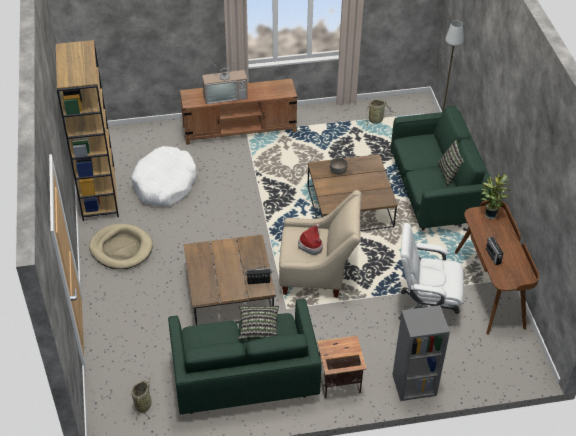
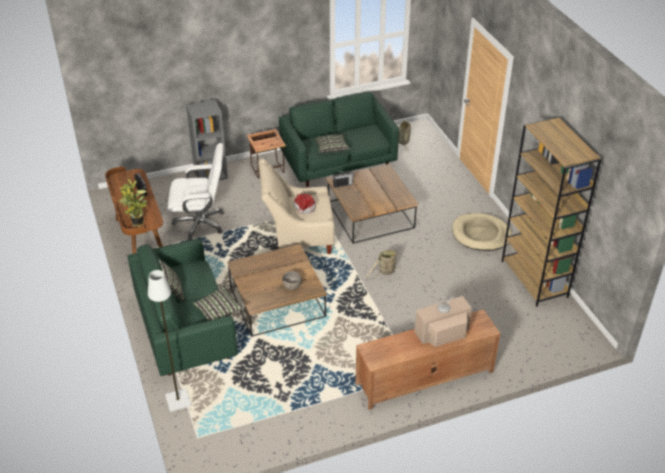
camera: 170 degrees right, 5 degrees down
white dog bed [132,146,197,207] -> none
basket [364,100,396,126] -> basket moved to [366,250,401,280]
none -> pillow [193,285,243,321]

